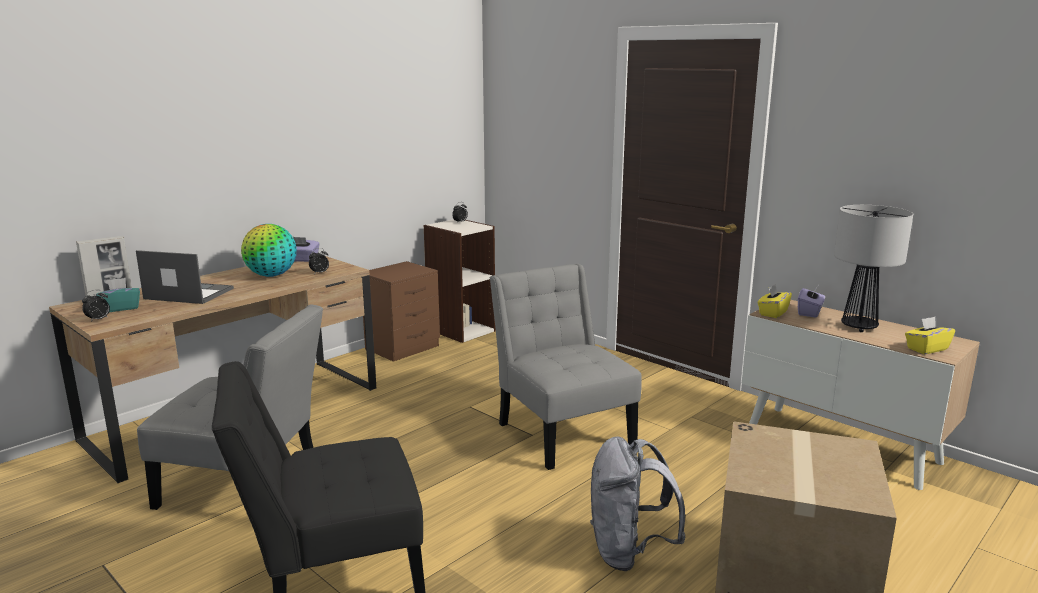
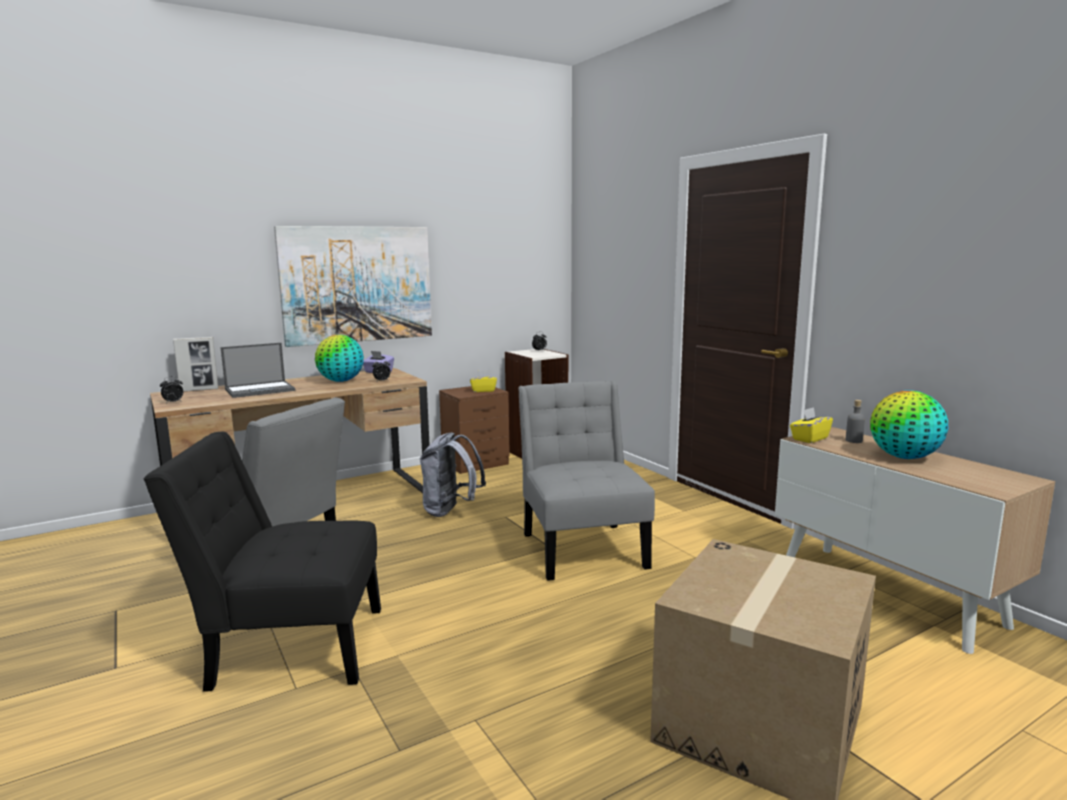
camera: 15 degrees right, 5 degrees down
turquoise tissue box [96,278,140,312] -> none
laptop [136,250,234,304] -> laptop turned 120 degrees clockwise [220,343,295,398]
grey backpack [590,437,686,571] -> grey backpack moved to [420,432,486,517]
purple tissue box [798,286,825,318] -> grey bottle [846,400,865,443]
table lamp [834,205,913,332] -> globe [870,390,948,459]
yellow tissue box [905,317,955,354] -> yellow tissue box moved to [470,370,497,392]
none -> picture [274,226,432,347]

